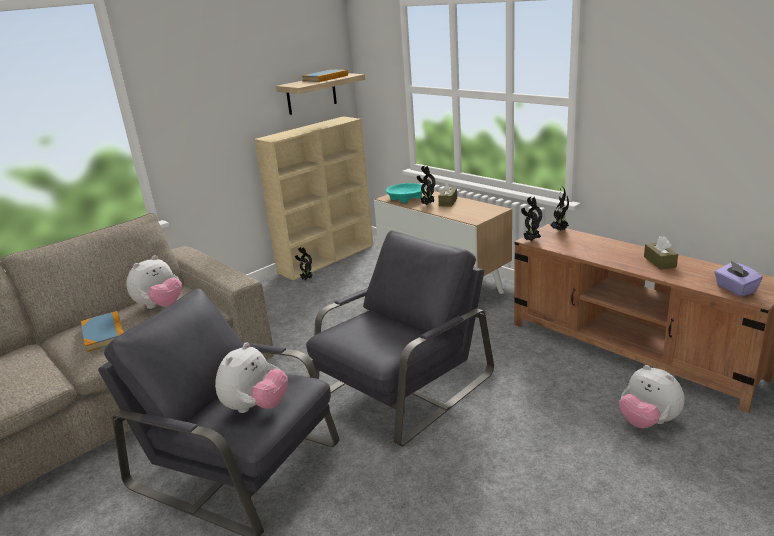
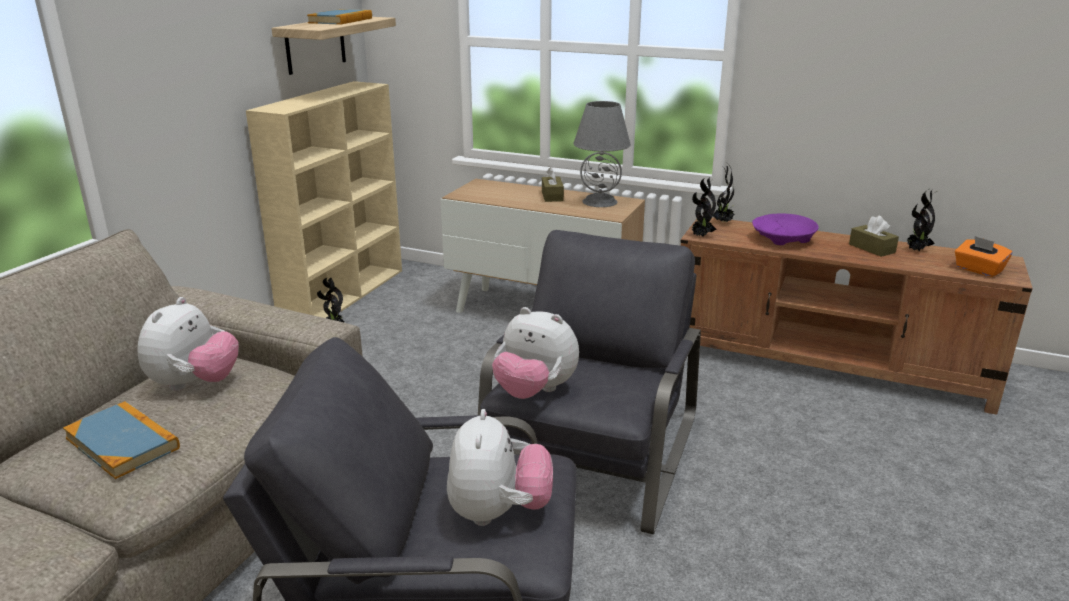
camera: 25 degrees left, 0 degrees up
turquoise bowl [386,183,425,203] -> none
potted plant [417,166,436,205] -> potted plant moved to [906,189,937,251]
plush toy [619,365,685,428] -> plush toy moved to [492,307,579,399]
purple tissue box [714,261,763,297] -> orange tissue box [955,236,1013,277]
none -> grey table lamp [573,101,631,207]
none -> purple bowl [752,213,819,245]

